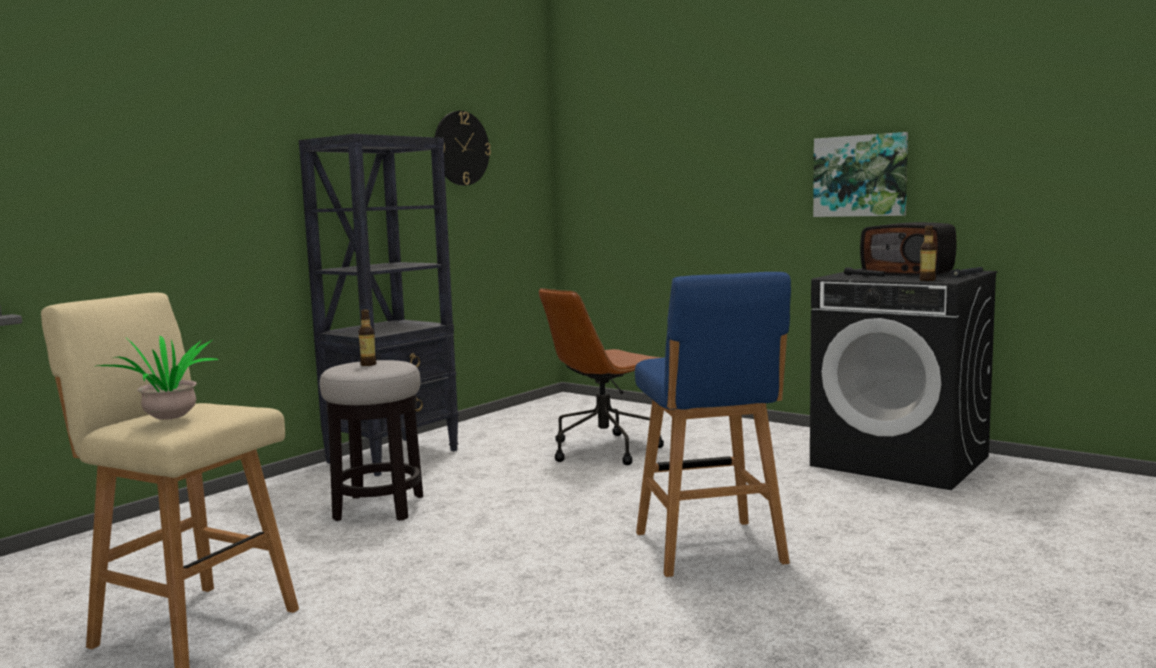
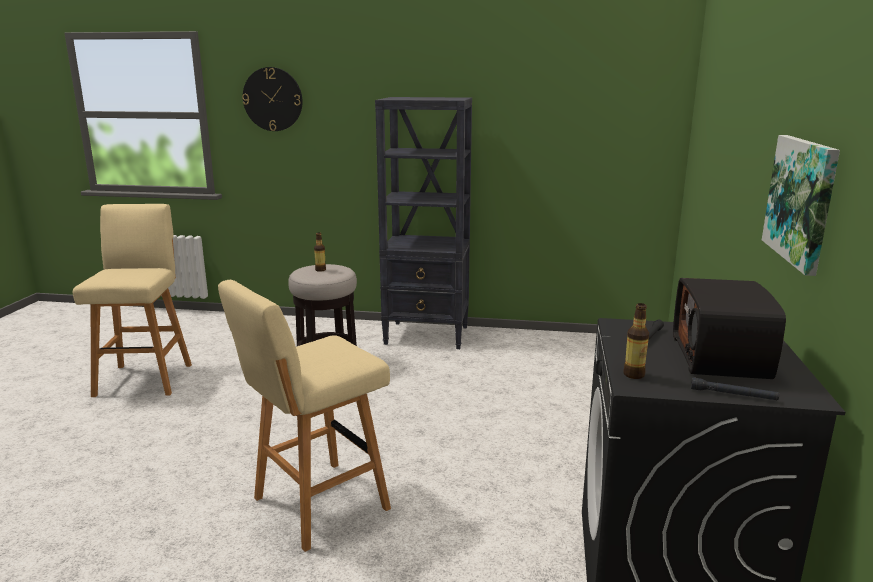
camera: 60 degrees right, 10 degrees up
potted plant [97,336,219,421] -> none
wall clock [435,111,491,186] -> wall clock moved to [242,67,303,131]
brown office chair [539,288,664,465] -> none
blue stool [635,272,791,577] -> beige stool [218,280,391,552]

